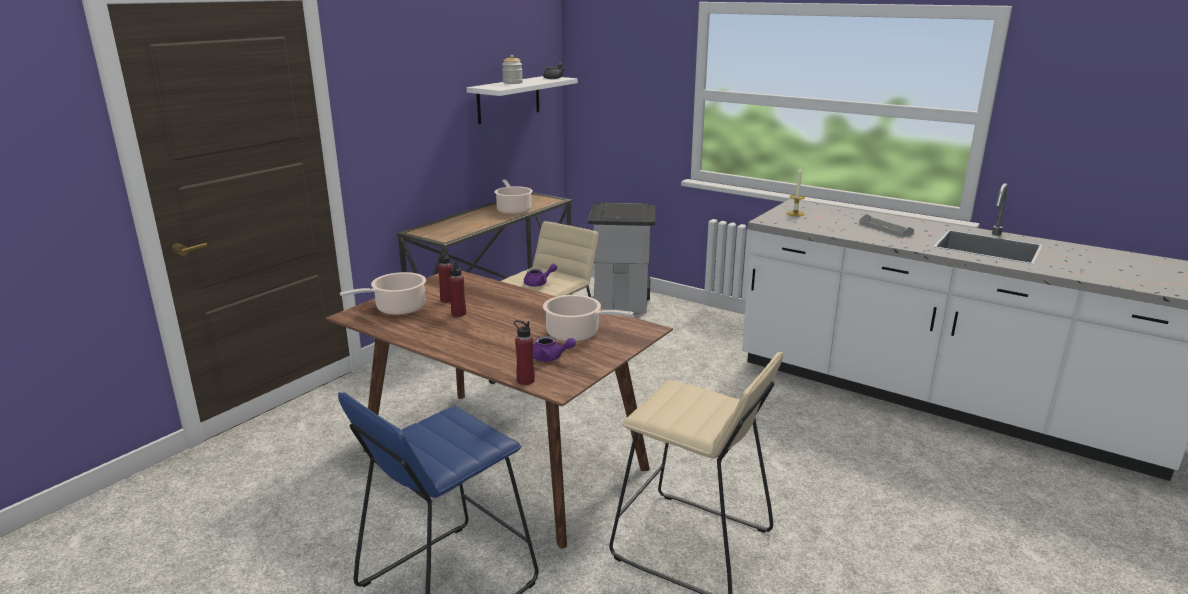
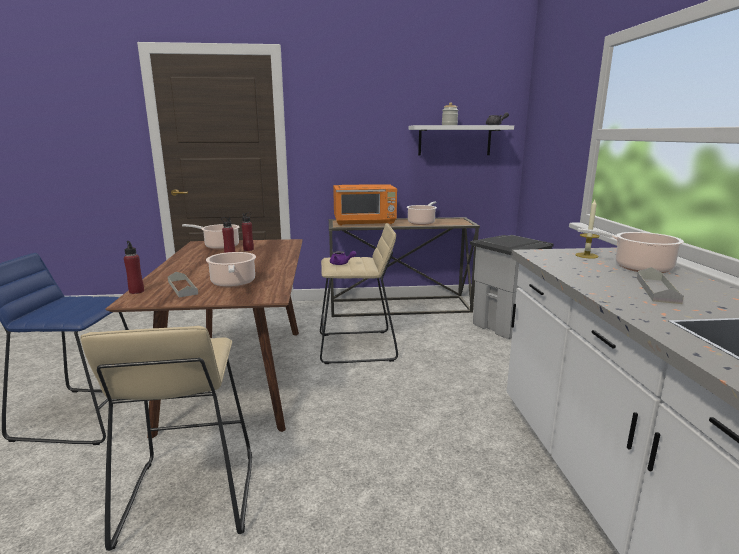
camera: 50 degrees right, 5 degrees down
purple teapot [533,336,576,361] -> grey tray [168,272,198,298]
none -> orange microwave [333,184,397,226]
none -> cooking pot [578,228,684,273]

